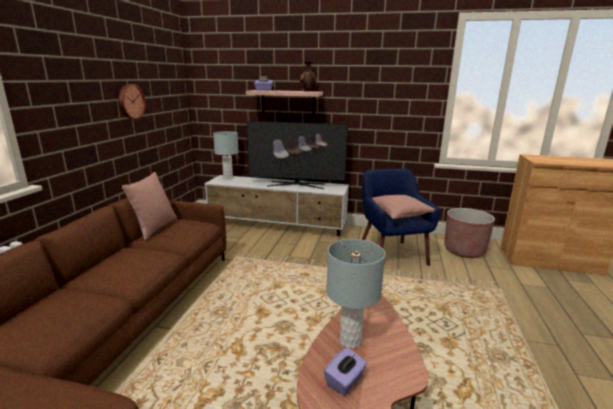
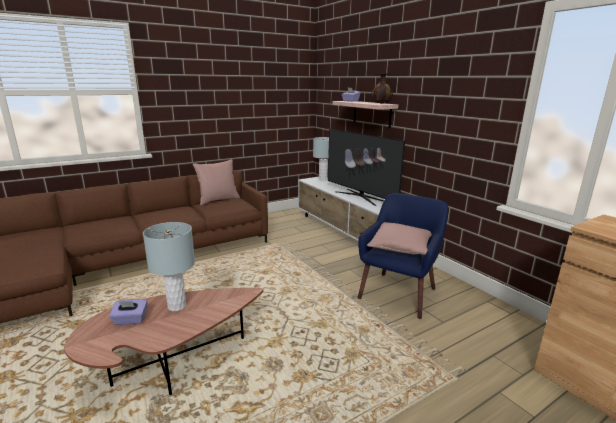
camera: 45 degrees right, 0 degrees up
wall clock [119,84,146,120] -> none
brown planter [444,208,495,258] -> none

